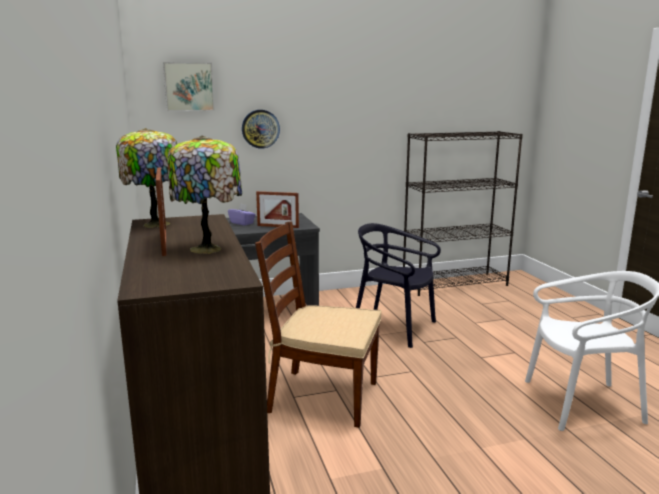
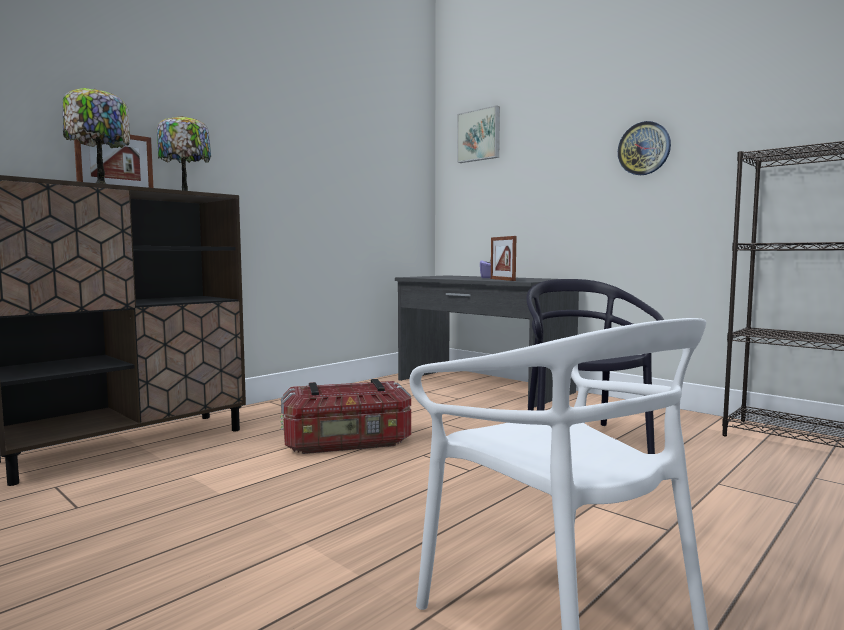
camera: 60 degrees right, 10 degrees down
wall clock [242,110,280,149] -> wall clock moved to [618,121,671,175]
brown chair [255,221,381,428] -> storage box [280,379,411,454]

